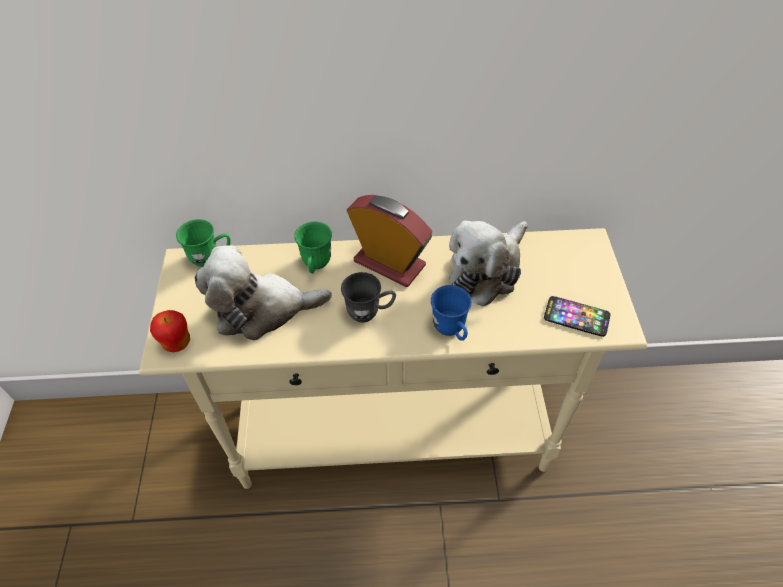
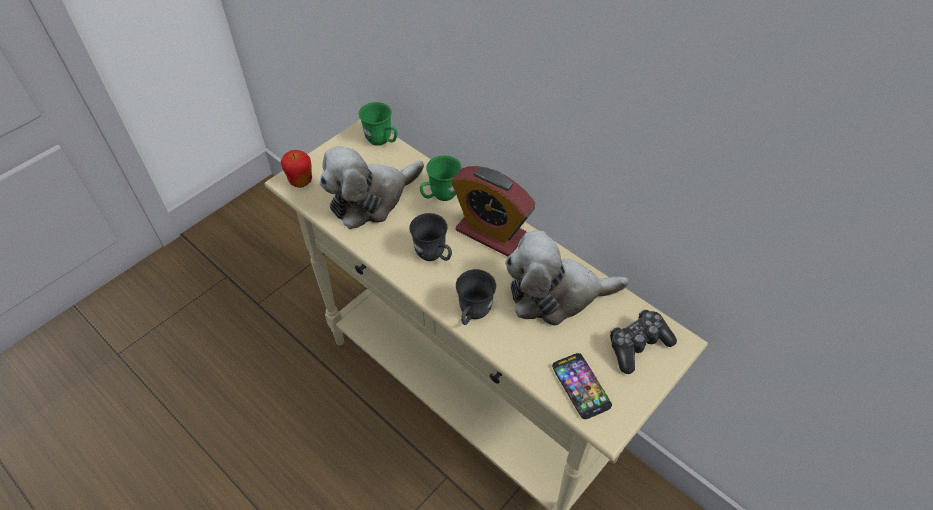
camera: 45 degrees right, 0 degrees up
plush toy [195,245,332,340] -> plush toy turned 75 degrees counterclockwise [319,146,424,229]
alarm clock [347,195,432,287] -> alarm clock turned 135 degrees clockwise [451,166,536,257]
blue mug [431,285,472,341] -> grey mug [456,269,496,325]
none -> game controller [610,309,677,374]

